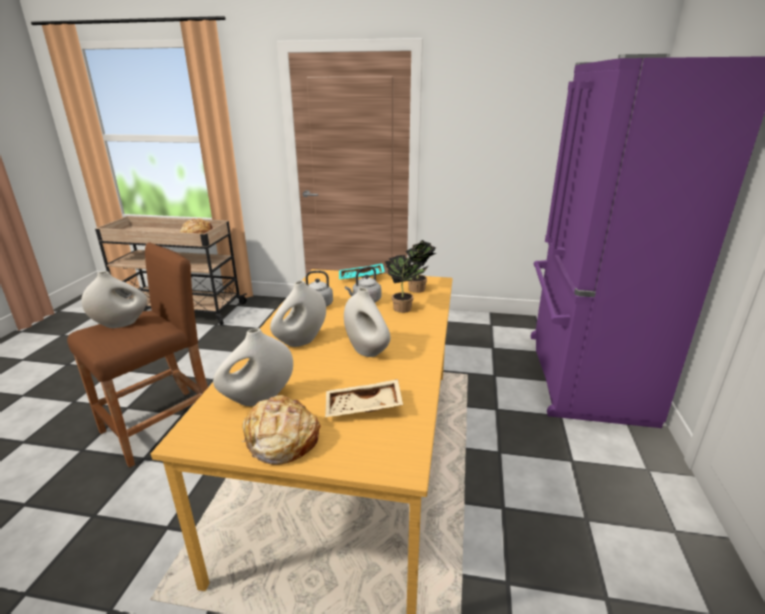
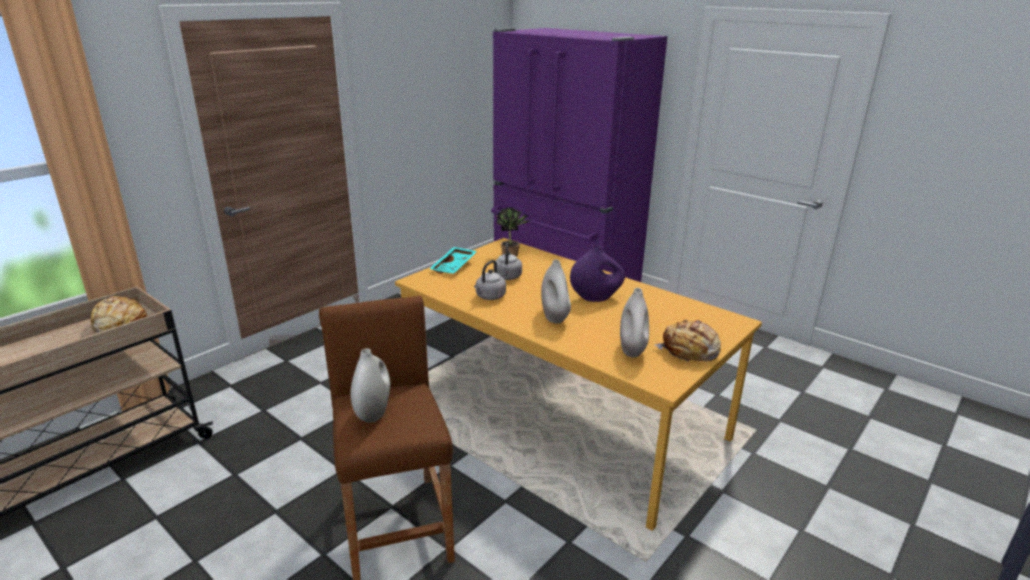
camera: 60 degrees left, 0 degrees up
beige tray [325,379,403,417] -> none
white vase [344,287,391,357] -> purple vase [570,245,625,302]
potted plant [385,255,428,313] -> none

